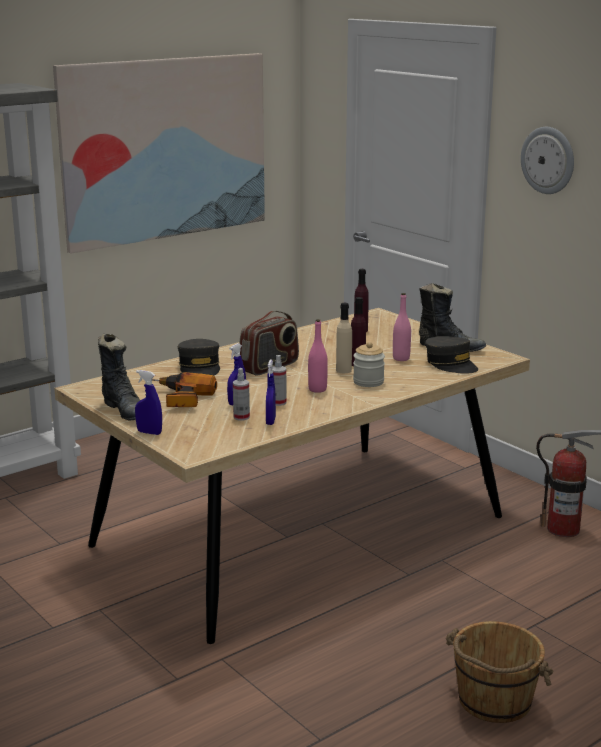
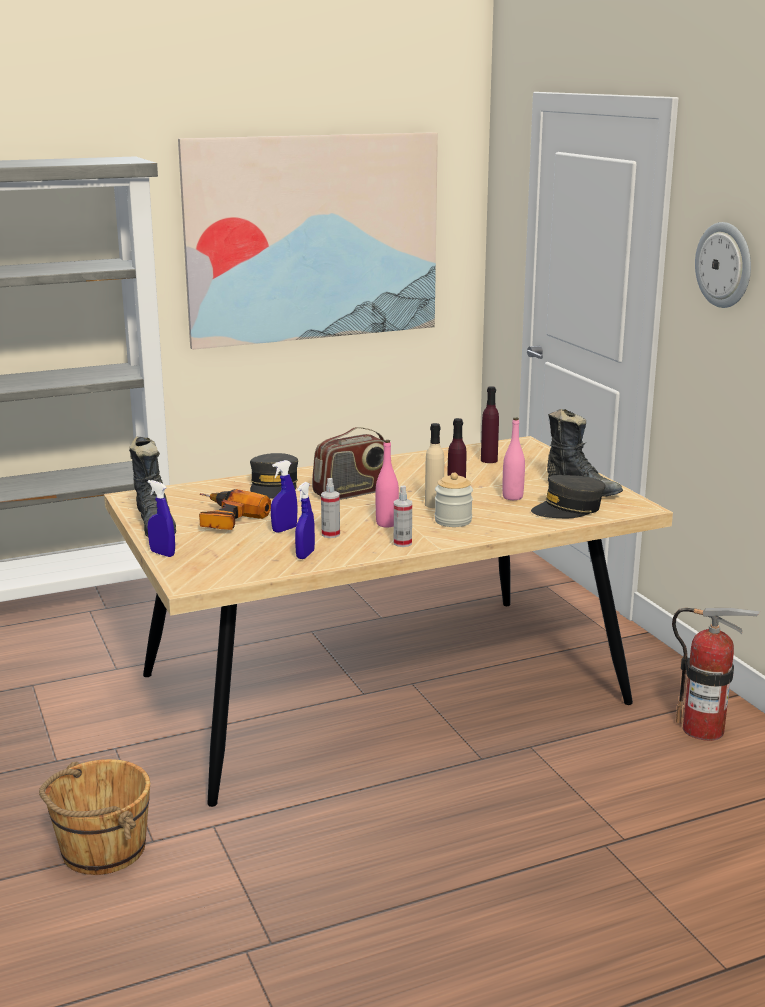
camera: 15 degrees right, 0 degrees up
spray bottle [233,368,250,421] -> spray bottle moved to [394,485,412,547]
grey cap [425,336,478,374] -> grey cap turned 90 degrees clockwise [531,475,606,518]
brown bucket [446,621,553,723] -> brown bucket moved to [39,759,150,875]

